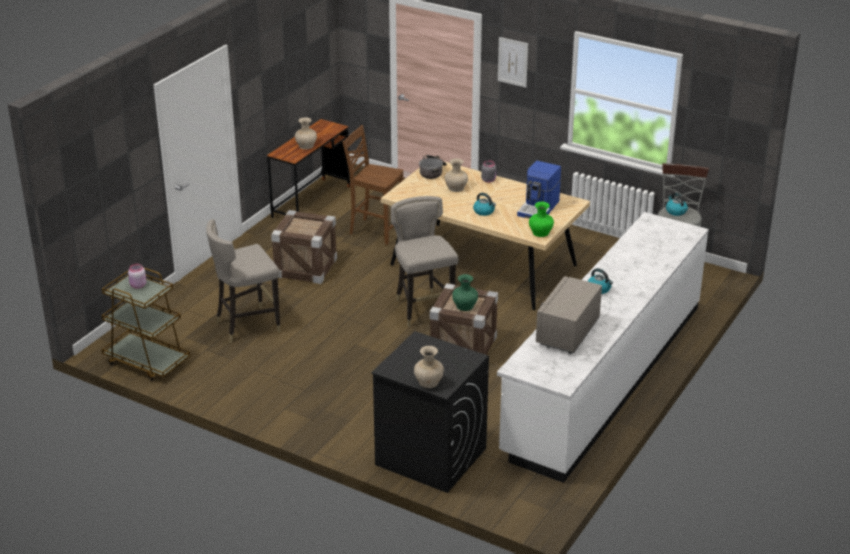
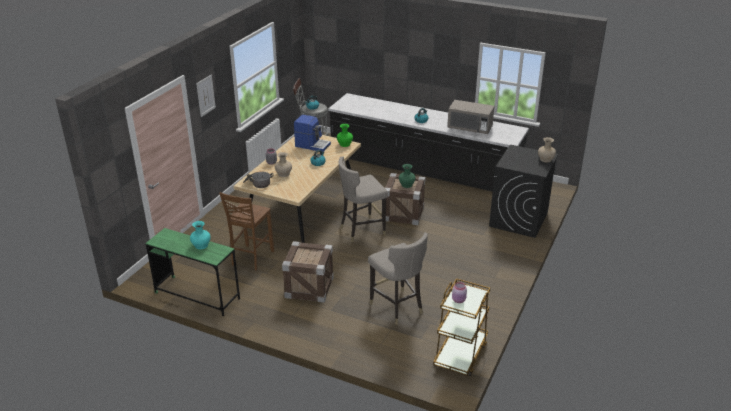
camera: 95 degrees left, 0 degrees up
brown desk [267,119,351,218] -> green desk [145,228,240,316]
beige vase [295,117,317,149] -> turquoise vase [190,221,210,249]
white counter [497,212,709,483] -> black counter [328,93,529,191]

